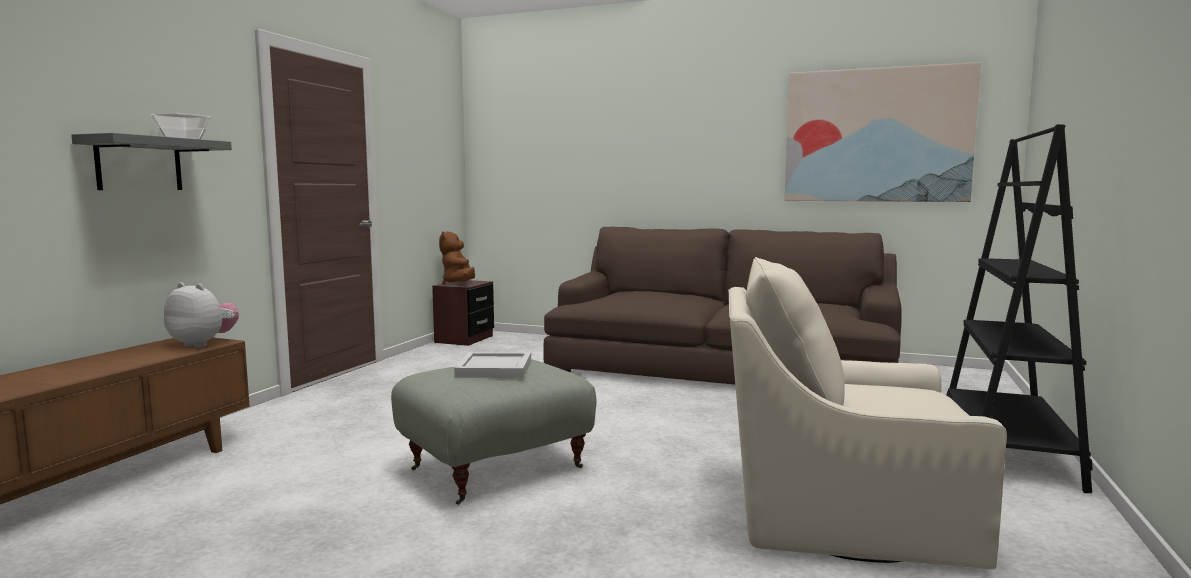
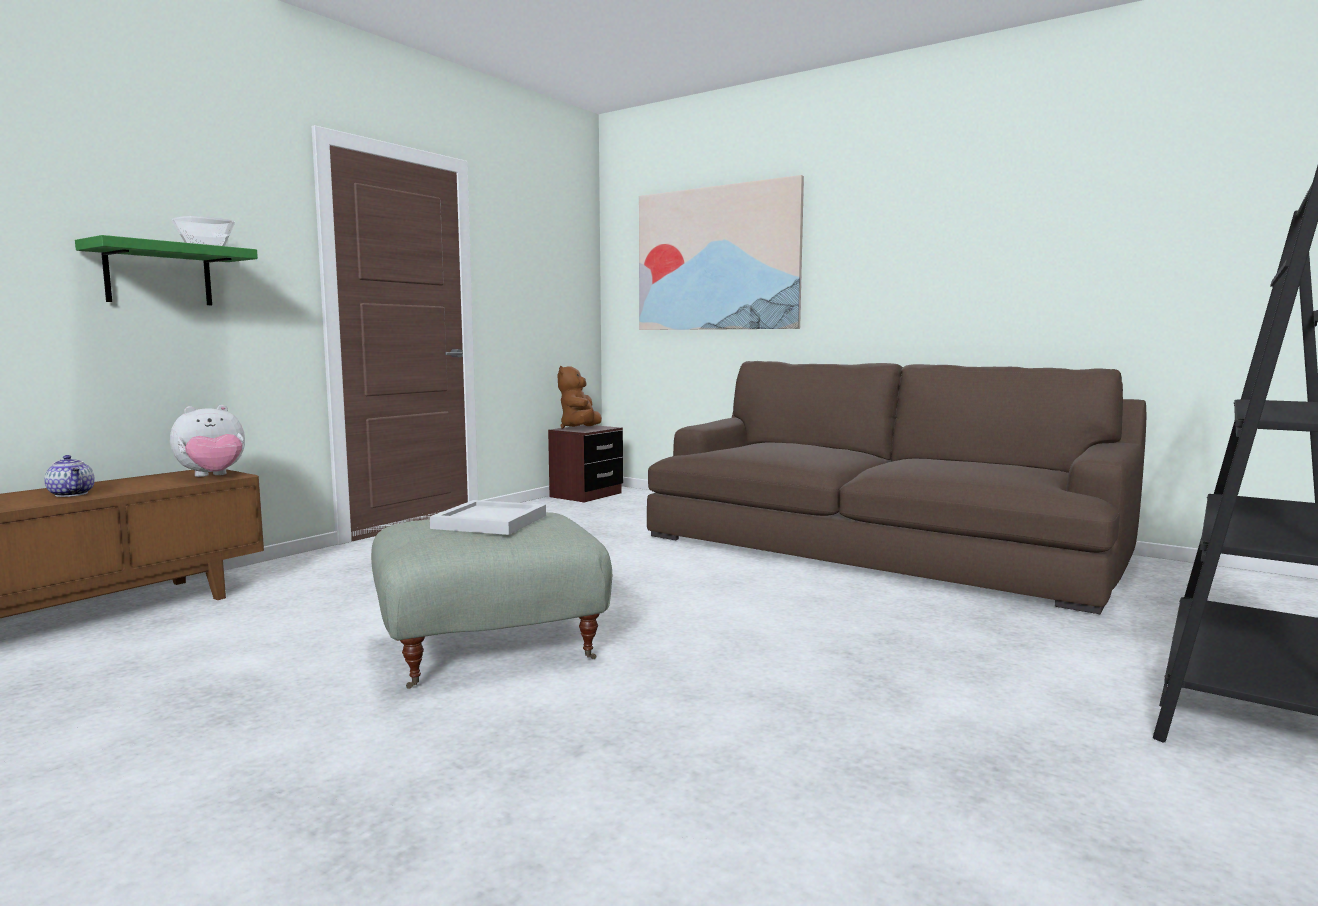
camera: 15 degrees right, 0 degrees up
grey shelf [71,133,232,190] -> green shelf [75,235,258,305]
plush toy [164,282,239,348] -> plush toy turned 105 degrees clockwise [170,405,245,477]
beige armchair [729,257,1007,570] -> none
picture [785,62,981,202] -> picture moved to [639,175,804,330]
none -> teapot [44,455,95,497]

